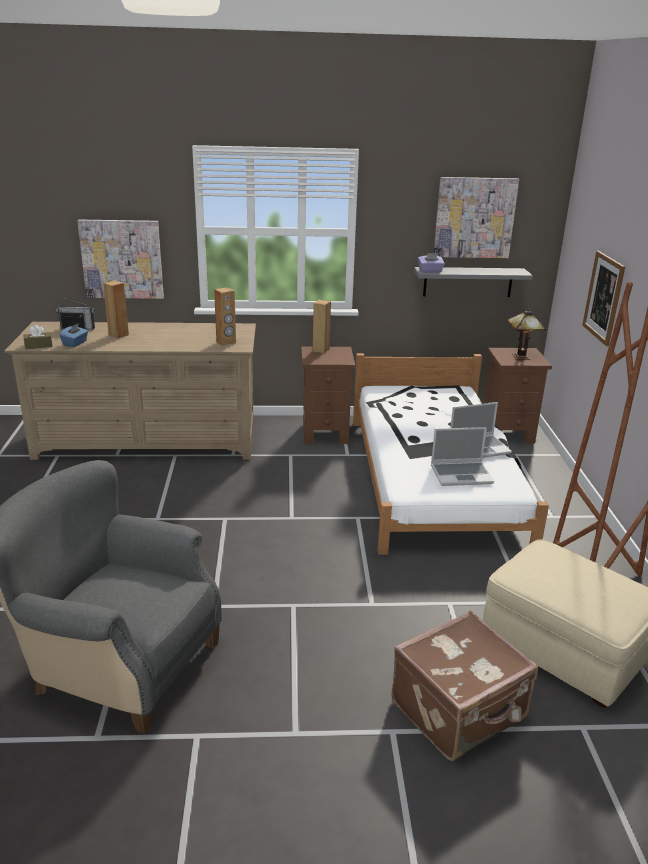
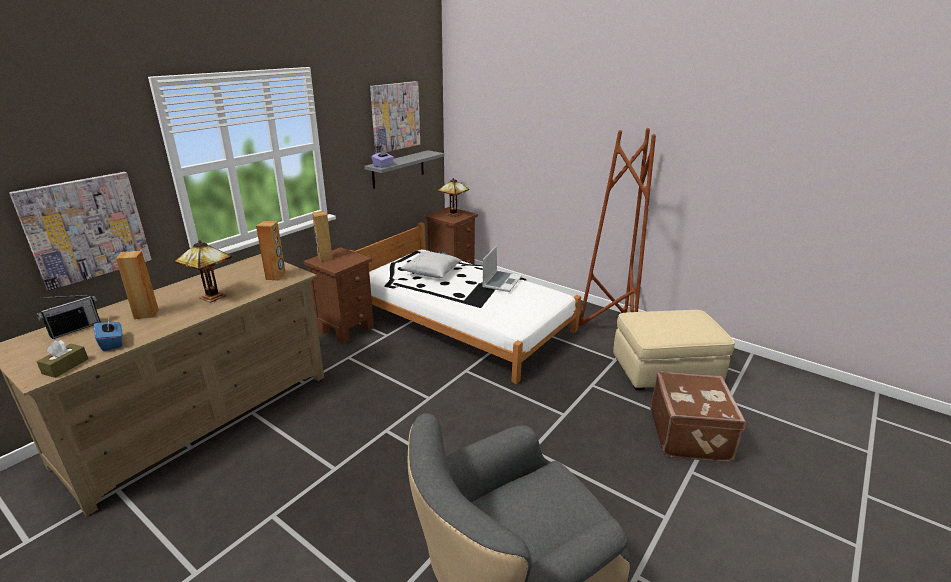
camera: 50 degrees left, 0 degrees up
laptop [431,427,494,486] -> none
picture [582,251,625,346] -> none
none -> table lamp [175,240,232,303]
none -> grey pillow [401,251,462,278]

